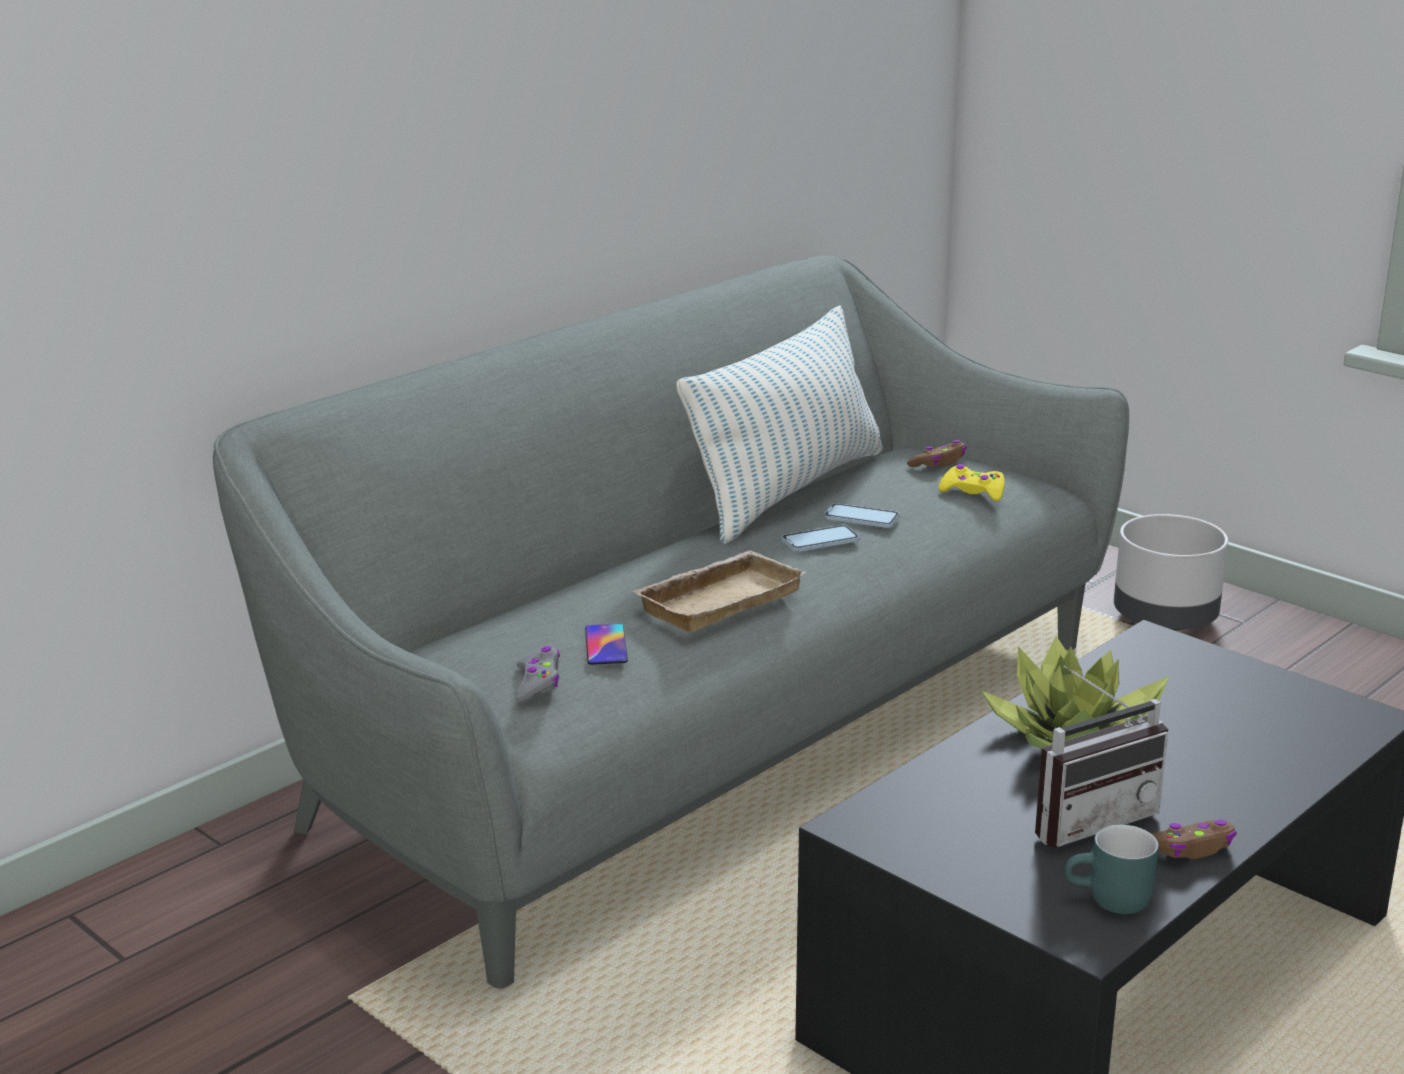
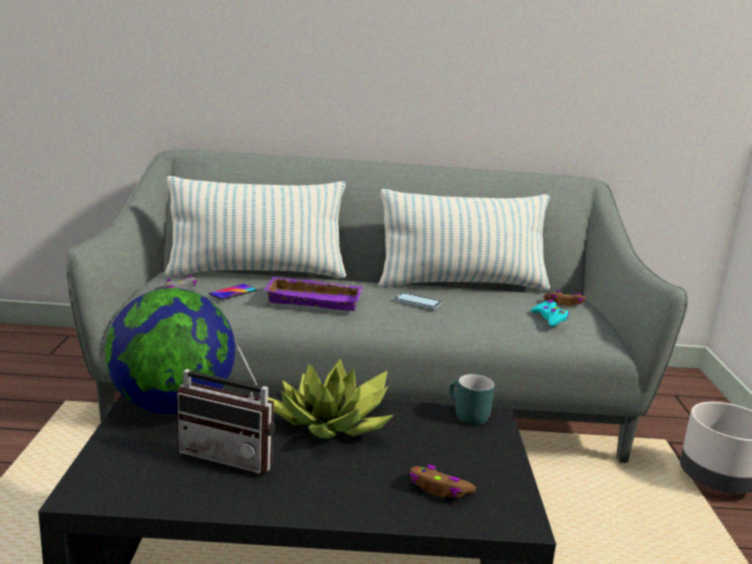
camera: 45 degrees right, 5 degrees down
beige tray [632,550,806,632] -> purple tray [264,276,362,311]
phone [824,503,900,528] -> none
yellow game controller [938,464,1005,501] -> turquoise game controller [531,300,569,327]
turquoise mug [1065,824,1159,914] -> turquoise mug moved to [449,374,495,425]
brown game controller [1151,820,1237,859] -> brown game controller moved to [410,465,476,498]
none -> globe [105,288,235,414]
none -> pillow [165,176,346,279]

